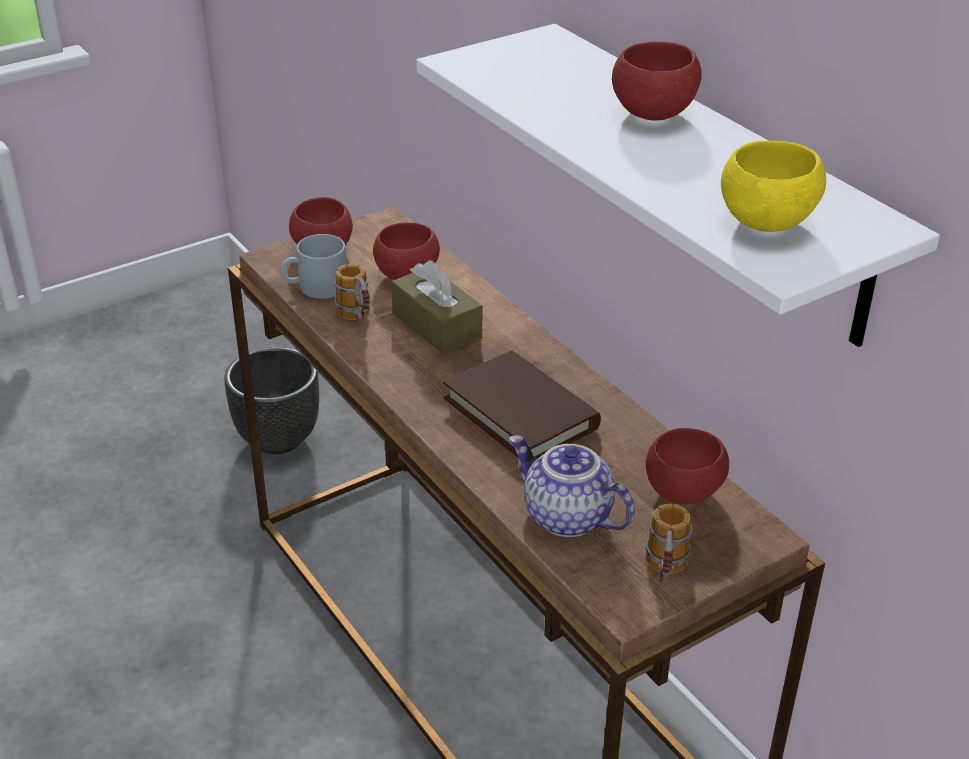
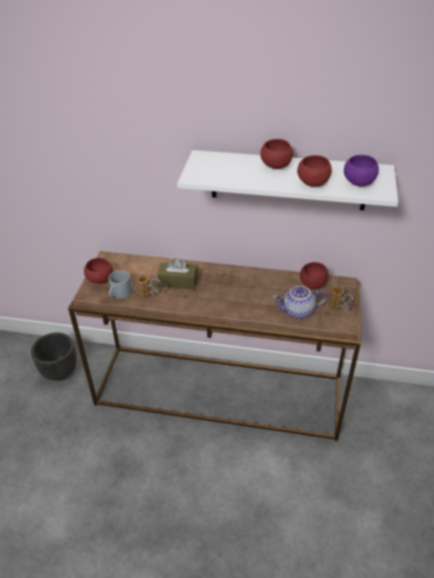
camera: 45 degrees left, 5 degrees up
red bowl [373,223,440,280] -> red bowl moved to [297,155,332,187]
brown book [443,350,601,459] -> none
yellow bowl [721,141,826,232] -> purple bowl [344,155,379,186]

